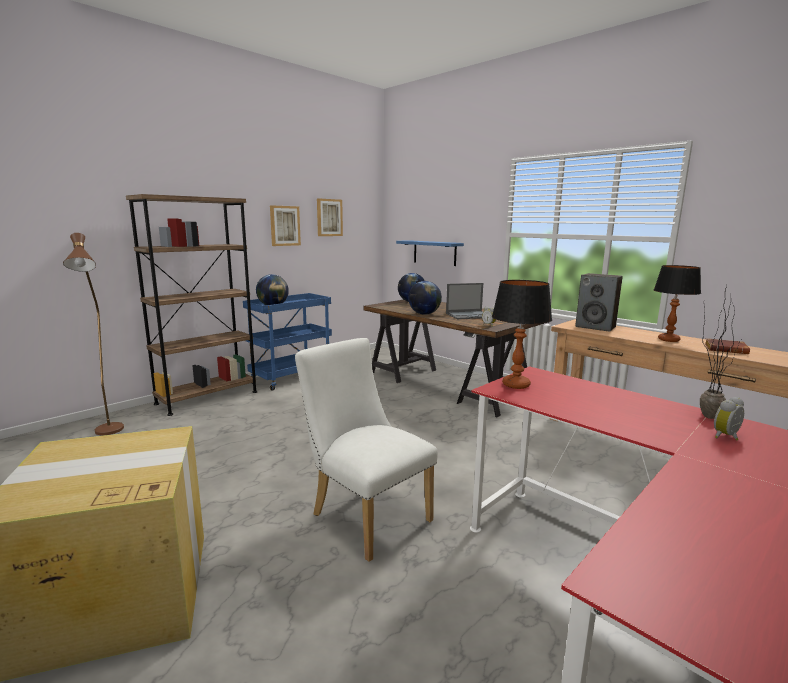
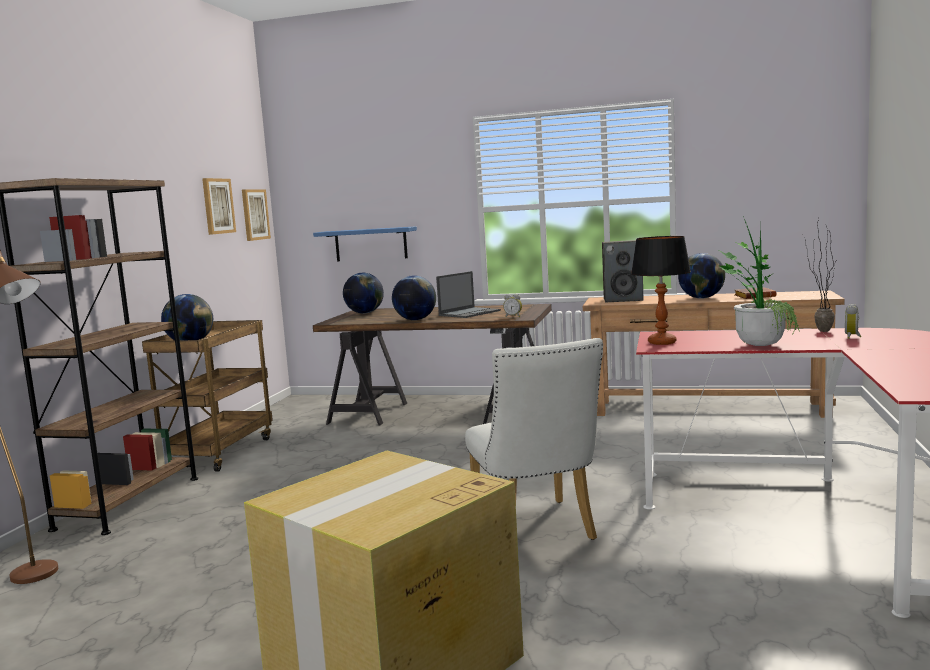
camera: 30 degrees left, 5 degrees down
blue cart [243,293,332,391] -> brown cart [142,320,273,472]
picture [270,205,301,246] -> picture moved to [242,189,271,241]
white chair [295,338,438,562] -> white chair turned 120 degrees counterclockwise [465,338,603,540]
table lamp [654,265,701,342] -> globe [678,253,725,299]
none -> potted plant [717,216,800,346]

